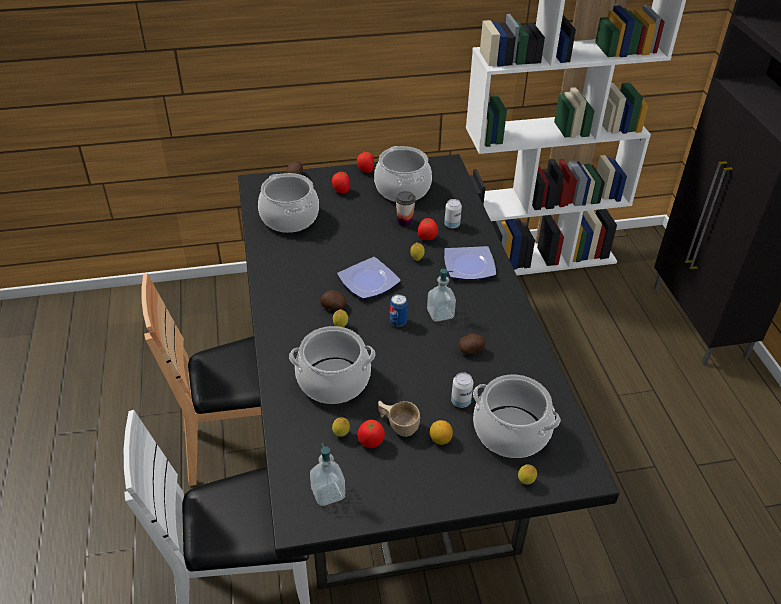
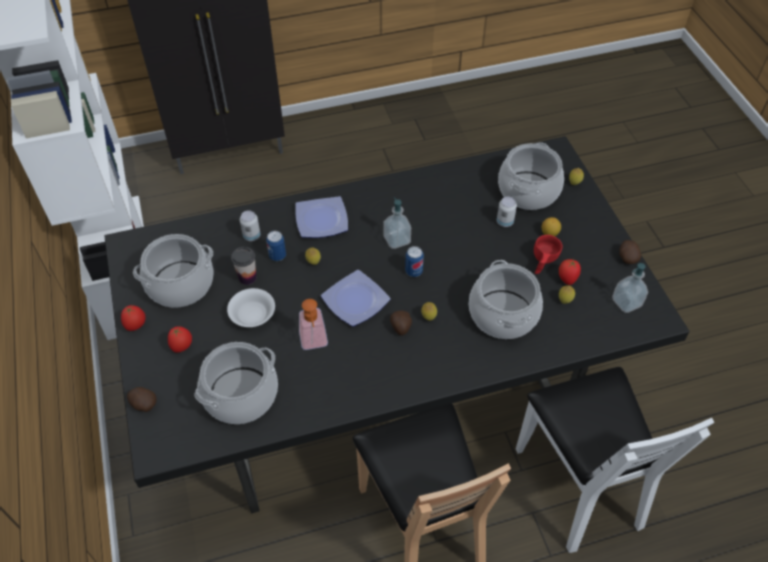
camera: 95 degrees left, 10 degrees up
beige cup [378,401,420,437] -> red cup [534,235,563,274]
tomato [418,218,438,240] -> can [266,231,286,261]
potato [459,333,486,354] -> potato moved to [619,240,641,264]
none -> white bowl [227,288,275,327]
none -> soap dispenser [299,299,328,350]

